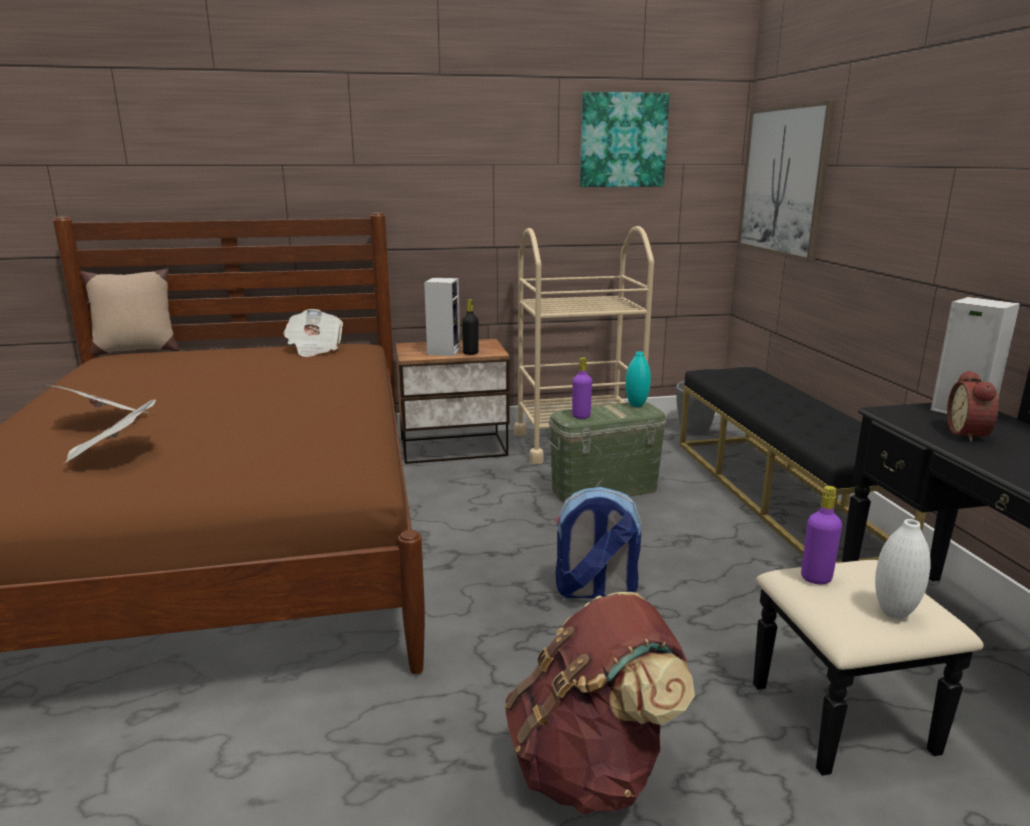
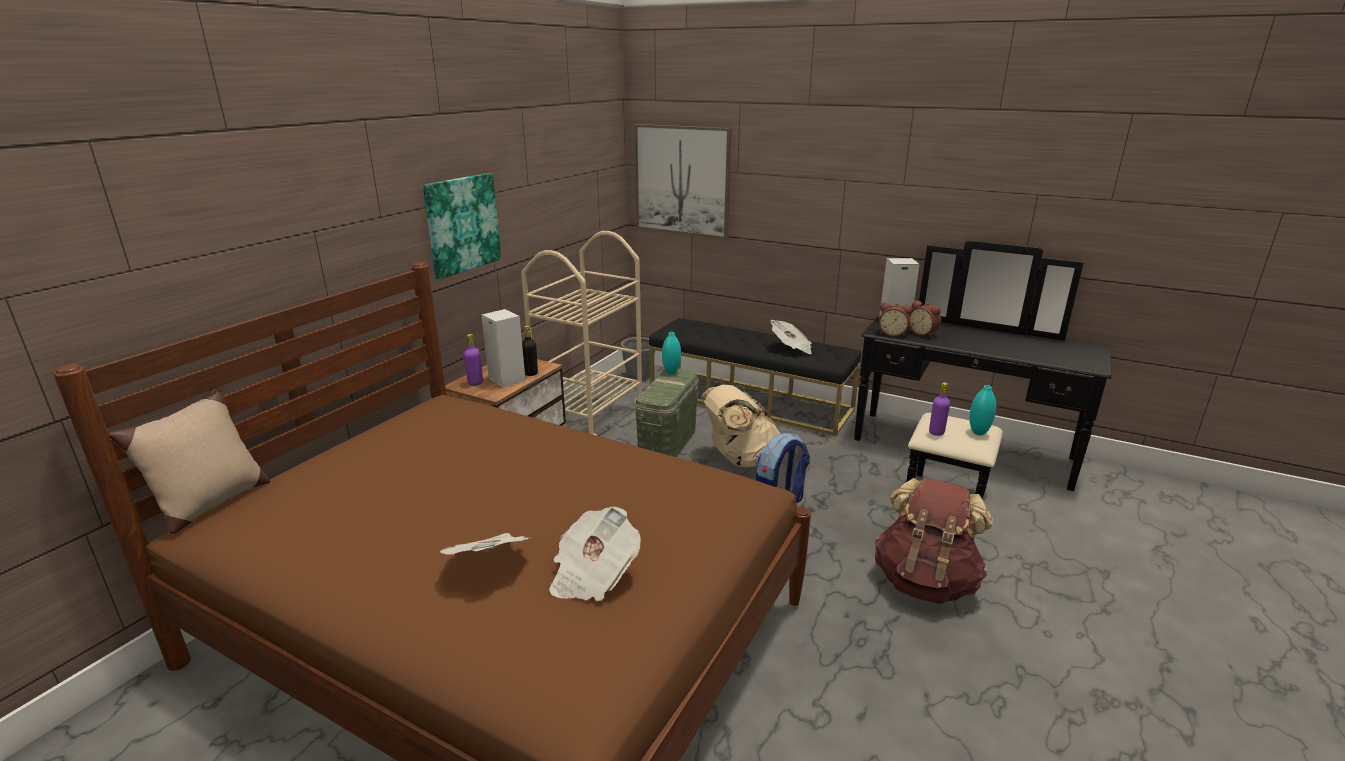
camera: 50 degrees left, 5 degrees up
newspaper [283,309,343,357] -> newspaper moved to [771,320,812,354]
purple bottle [572,357,592,419] -> purple bottle moved to [464,334,483,386]
picture [580,92,670,187] -> picture moved to [423,173,501,279]
white vase [875,519,931,619] -> turquoise vase [969,385,996,435]
none -> beige backpack [701,385,780,468]
none -> alarm clock [879,302,912,337]

